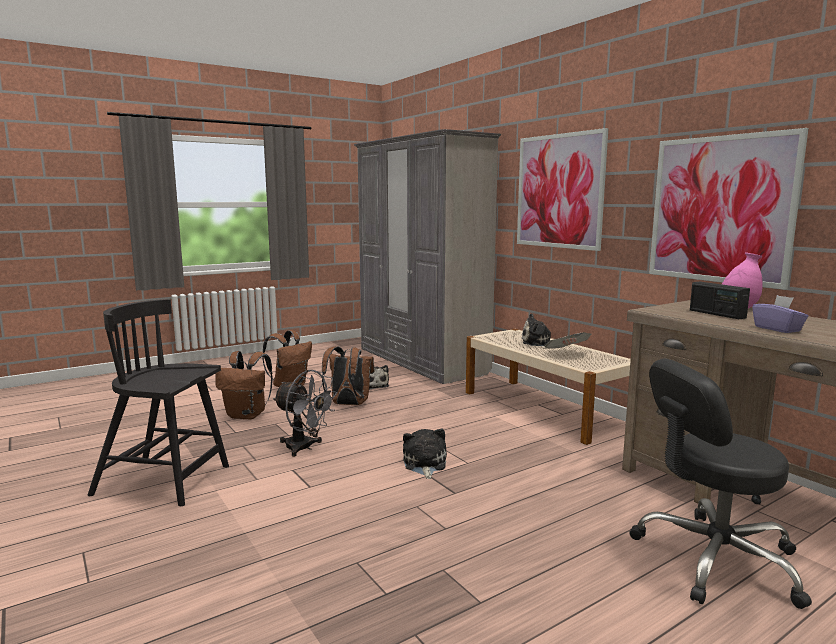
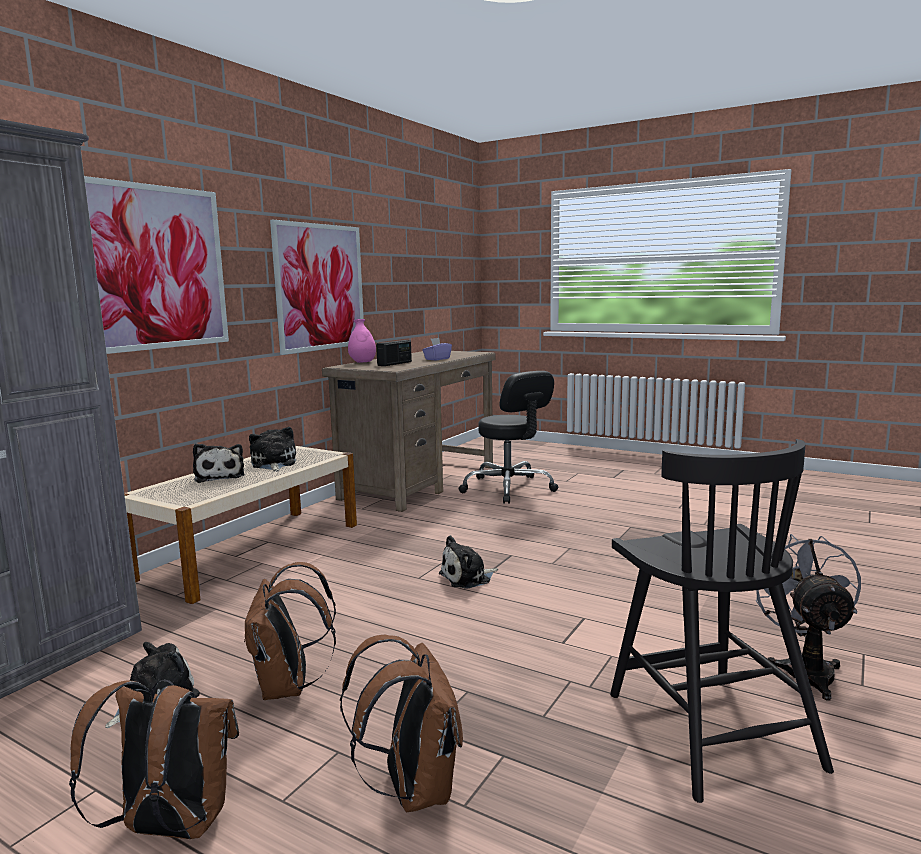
camera: 115 degrees left, 0 degrees up
grey fan [273,370,337,457] -> grey fan moved to [756,534,861,701]
newspaper [544,332,592,349] -> plush toy [249,427,296,472]

